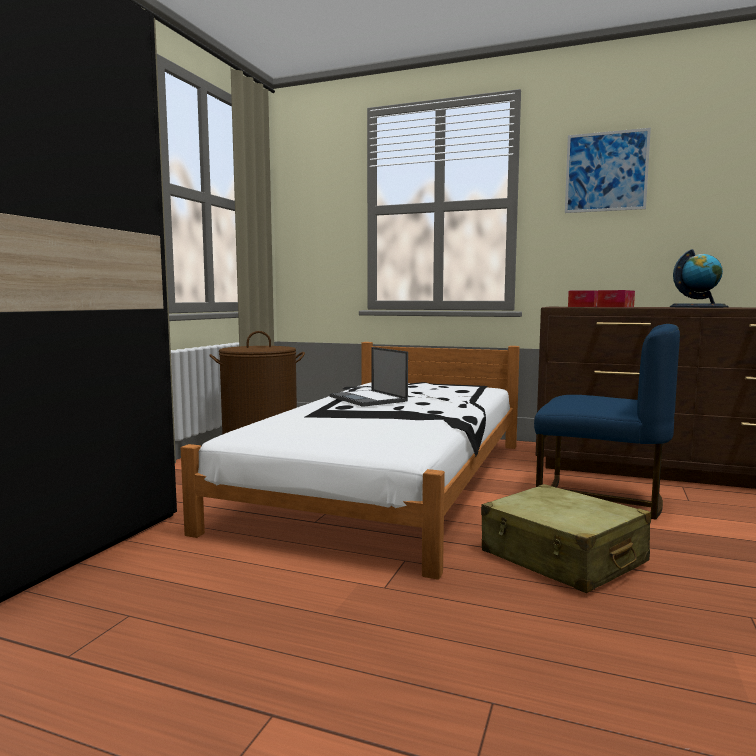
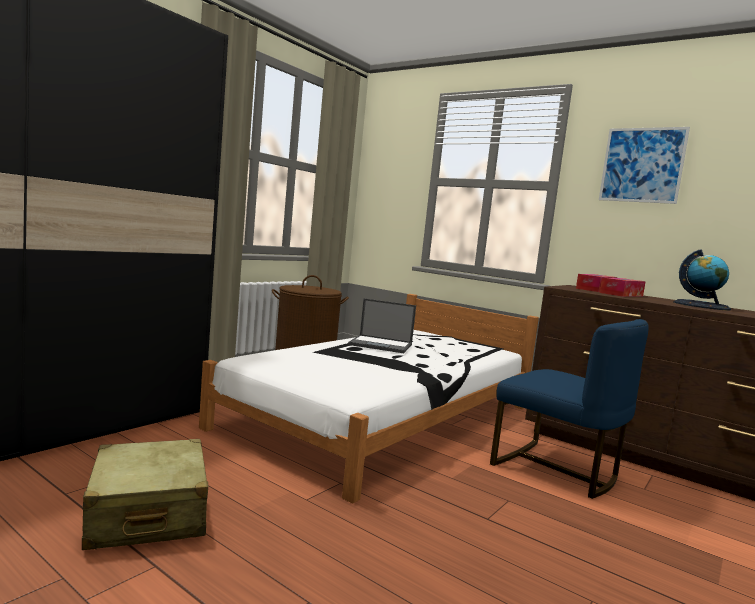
camera: 15 degrees right, 0 degrees up
laptop [330,347,408,407] -> laptop turned 60 degrees counterclockwise [348,298,416,353]
beige suitcase [481,484,651,593] -> beige suitcase moved to [82,439,208,550]

